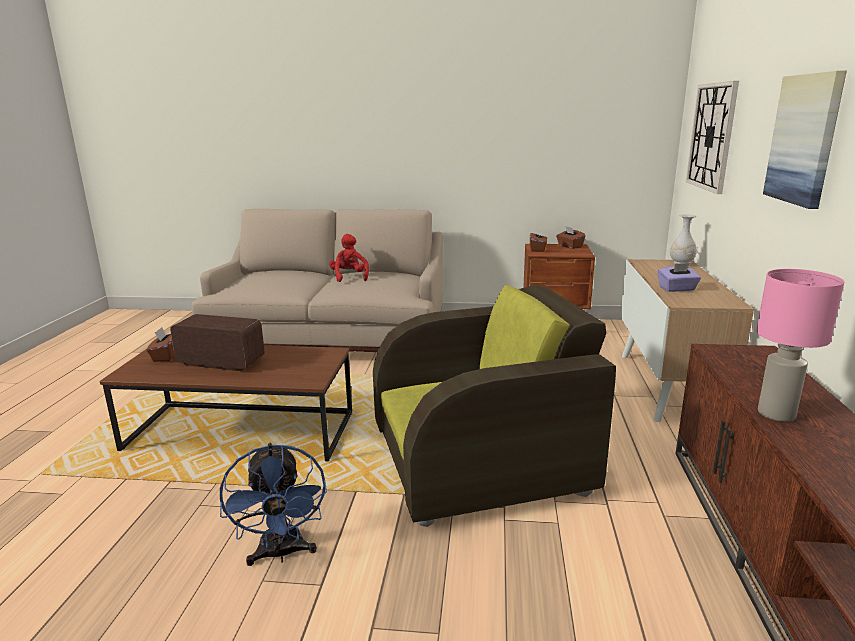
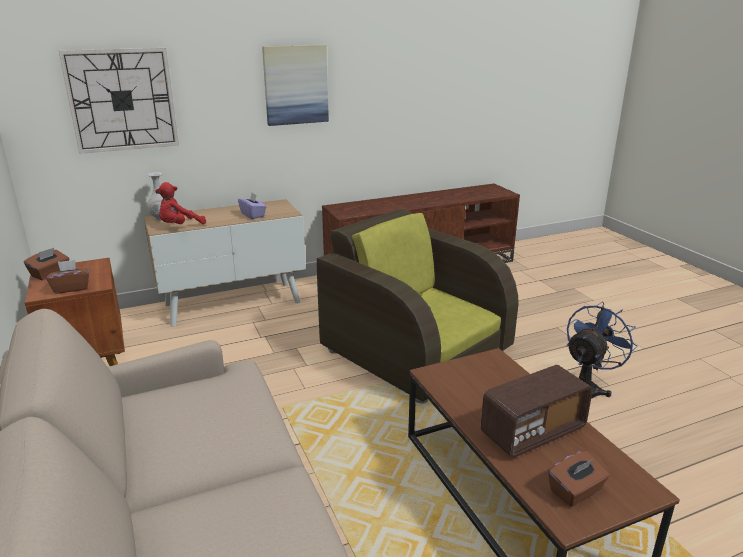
camera: 120 degrees left, 5 degrees up
radio [170,314,265,371] -> radio turned 105 degrees counterclockwise [480,365,593,458]
red plush toy [329,234,369,282] -> red plush toy moved to [155,182,206,224]
pink table lamp [756,269,844,422] -> none

